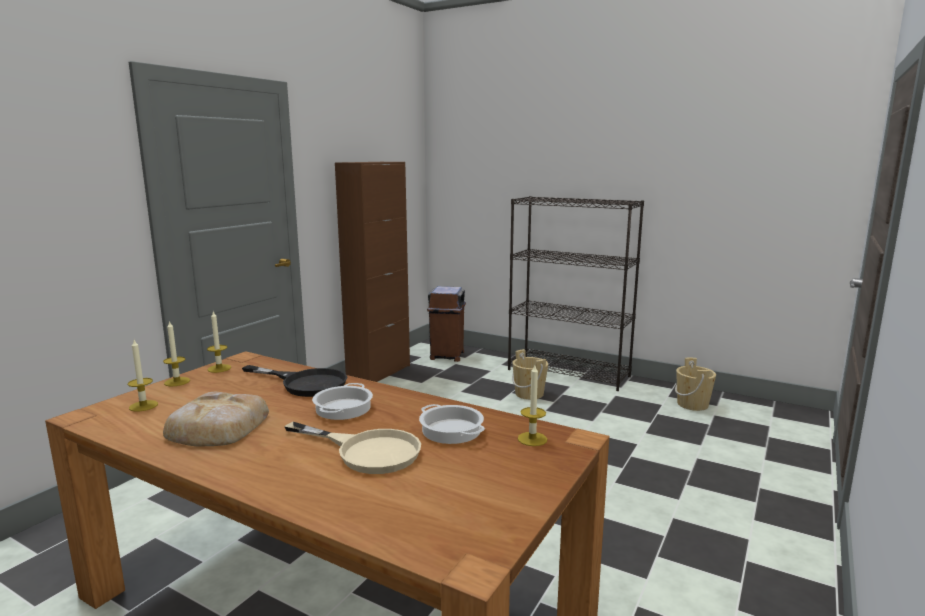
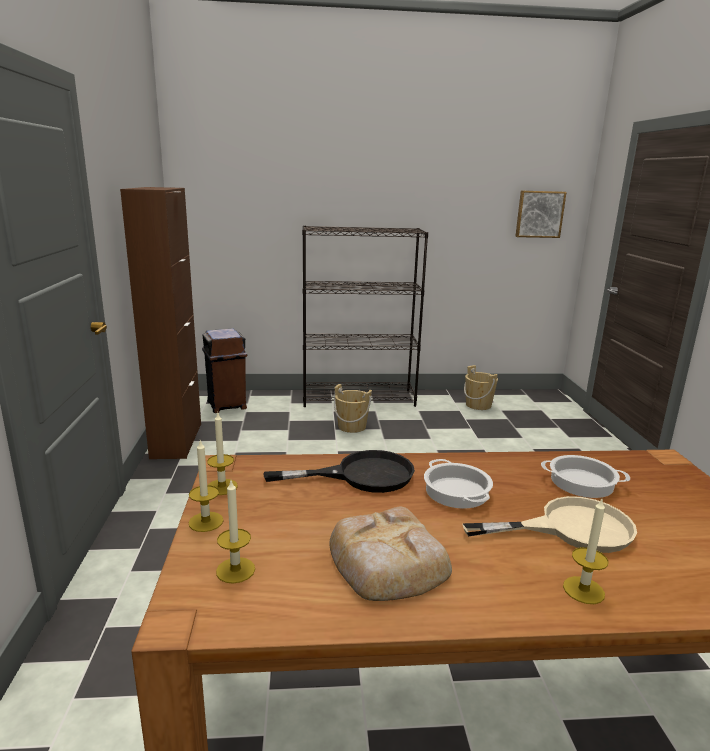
camera: 35 degrees left, 5 degrees up
candle [518,365,547,446] -> candle moved to [563,499,609,604]
none -> picture [515,191,567,238]

